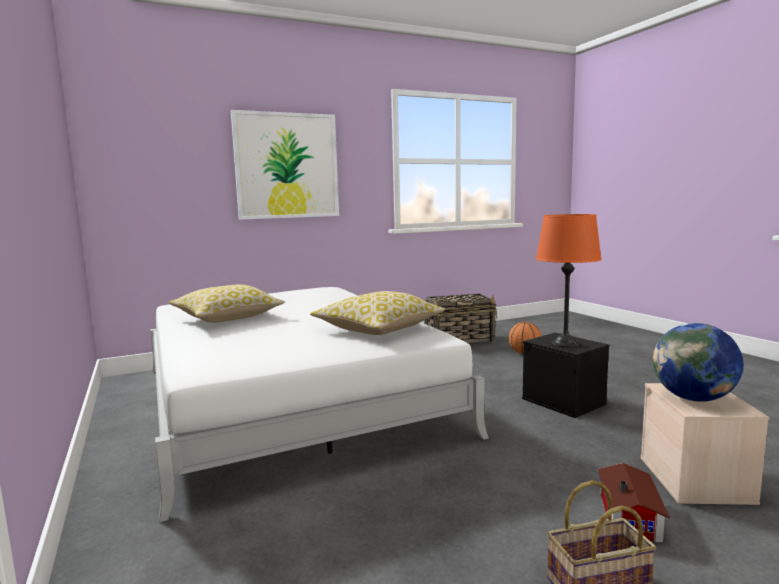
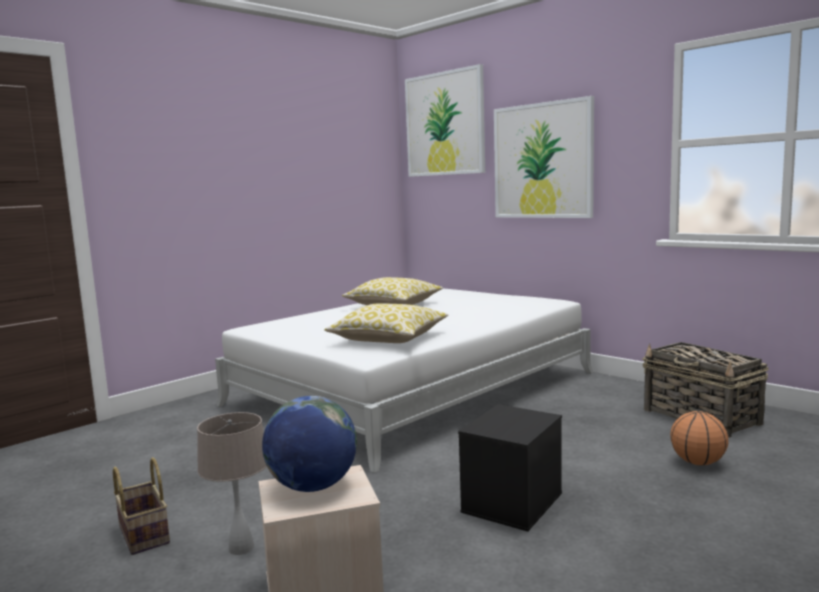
camera: 70 degrees right, 0 degrees up
orange table lamp [536,214,602,347] -> none
toy house [598,463,670,543] -> beige table lamp [197,412,267,555]
none -> picture [405,64,485,177]

